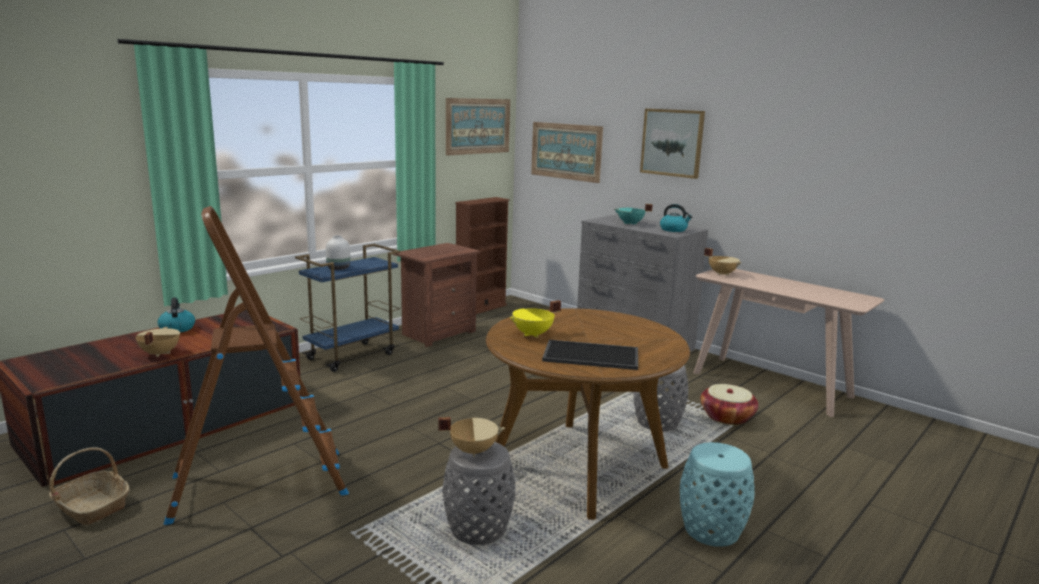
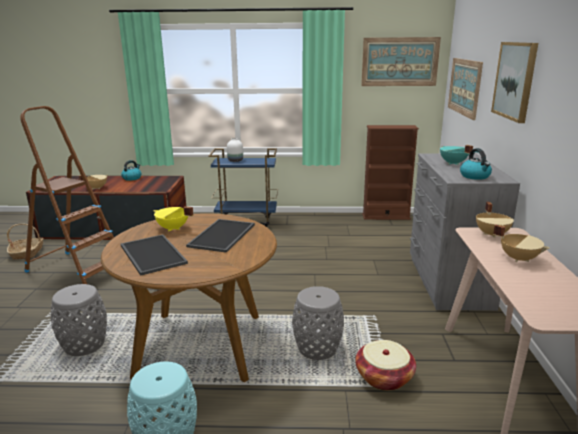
camera: 50 degrees right, 5 degrees up
brown nightstand [393,243,480,347] -> none
beige cooking pot [438,417,505,457] -> beige cooking pot moved to [493,225,549,262]
none -> tray [186,219,255,253]

